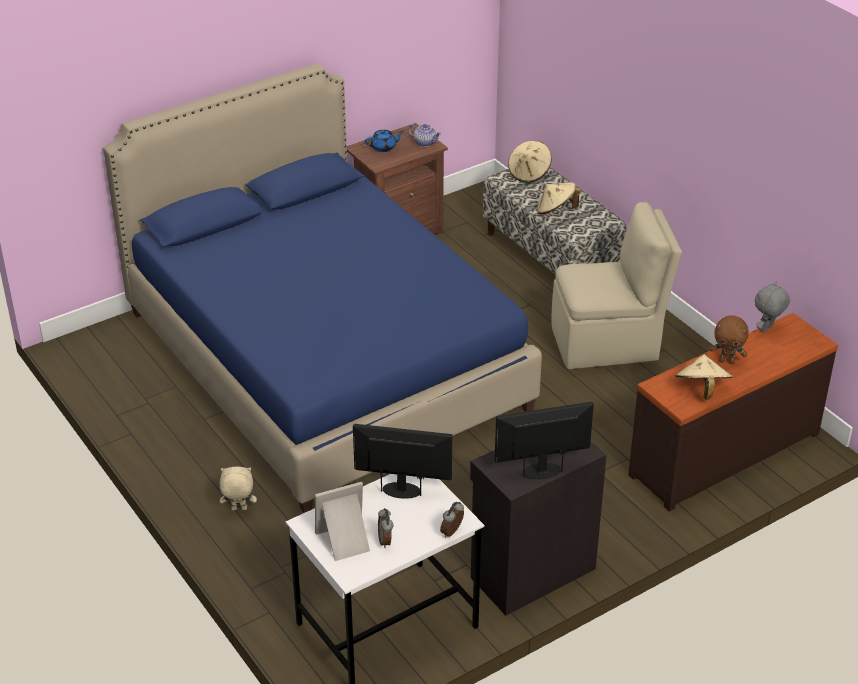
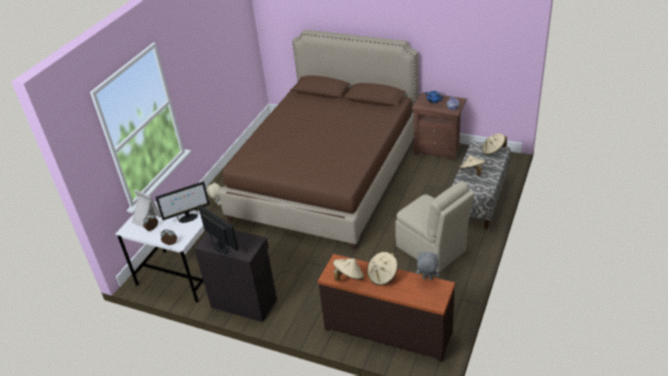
camera: 60 degrees right, 0 degrees up
blue bed [103,64,542,513] -> brown bed [218,30,418,250]
monitor [353,424,452,499] -> monitor turned 90 degrees clockwise [155,181,210,223]
brown plush toy [710,315,749,364] -> beige hat [367,252,398,286]

